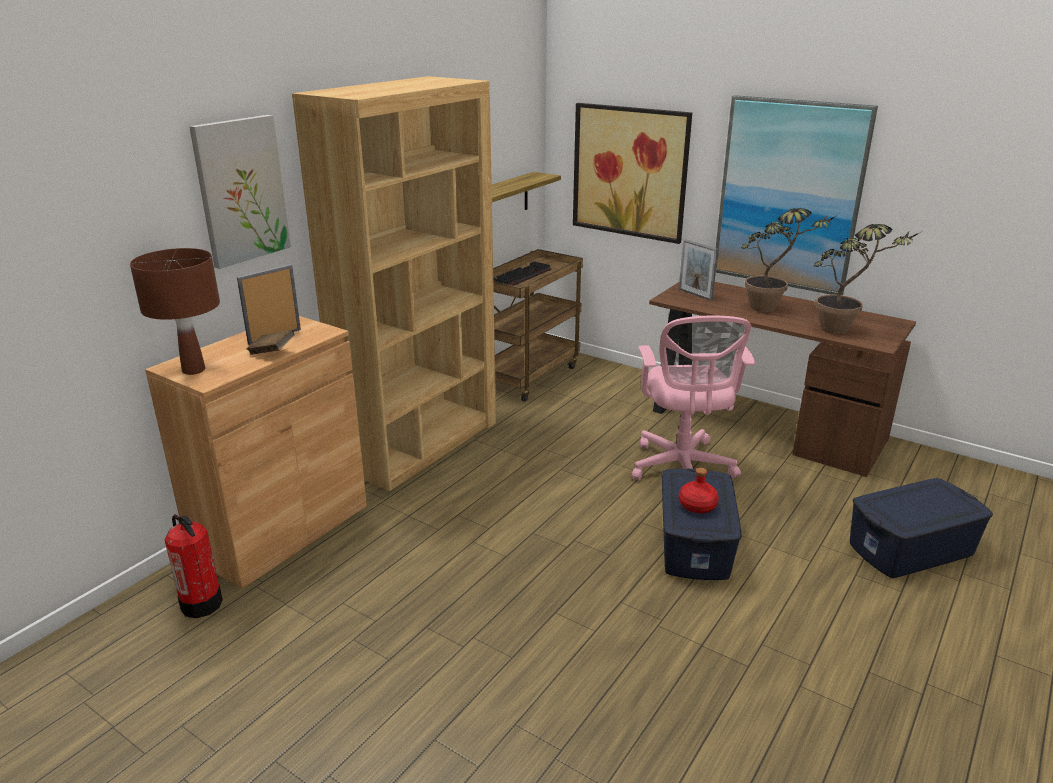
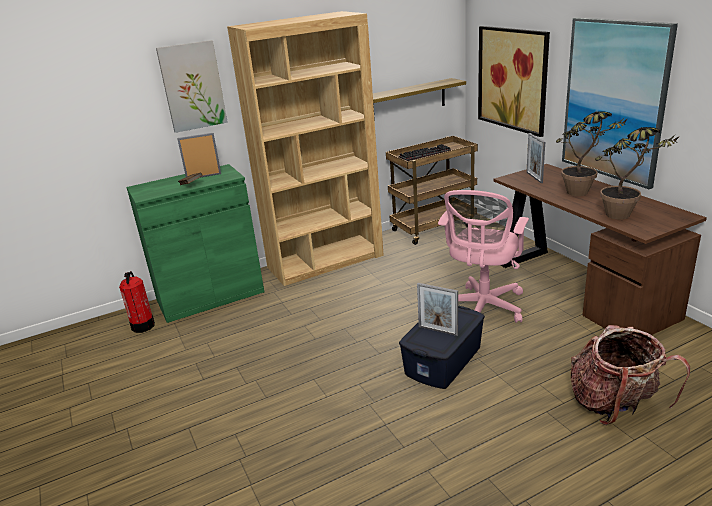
camera: 30 degrees right, 0 degrees up
brown table lamp [130,248,220,375] -> none
brown cabinet [145,316,367,589] -> green cabinet [127,164,264,323]
red bottle [679,468,719,513] -> picture frame [417,283,458,336]
blue storage box [850,478,993,578] -> backpack [571,325,690,425]

